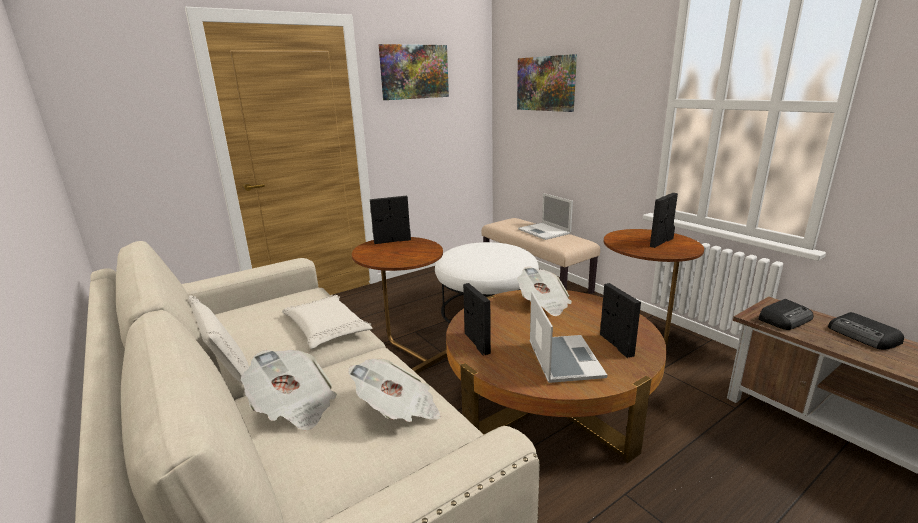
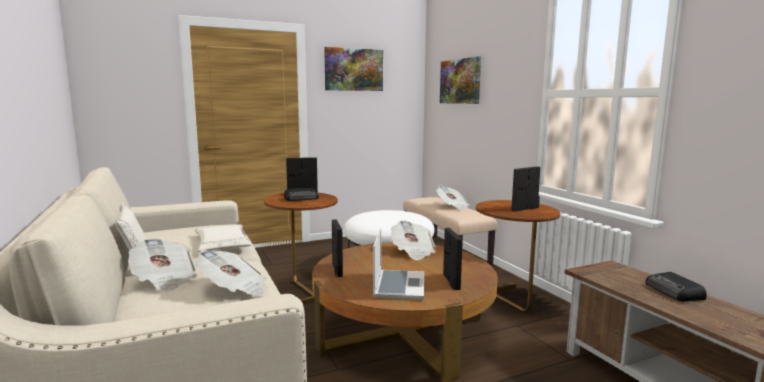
camera: 10 degrees right, 10 degrees down
laptop [518,193,573,240] -> newspaper [436,186,470,211]
radio [758,299,813,330] -> radio moved to [284,188,319,201]

